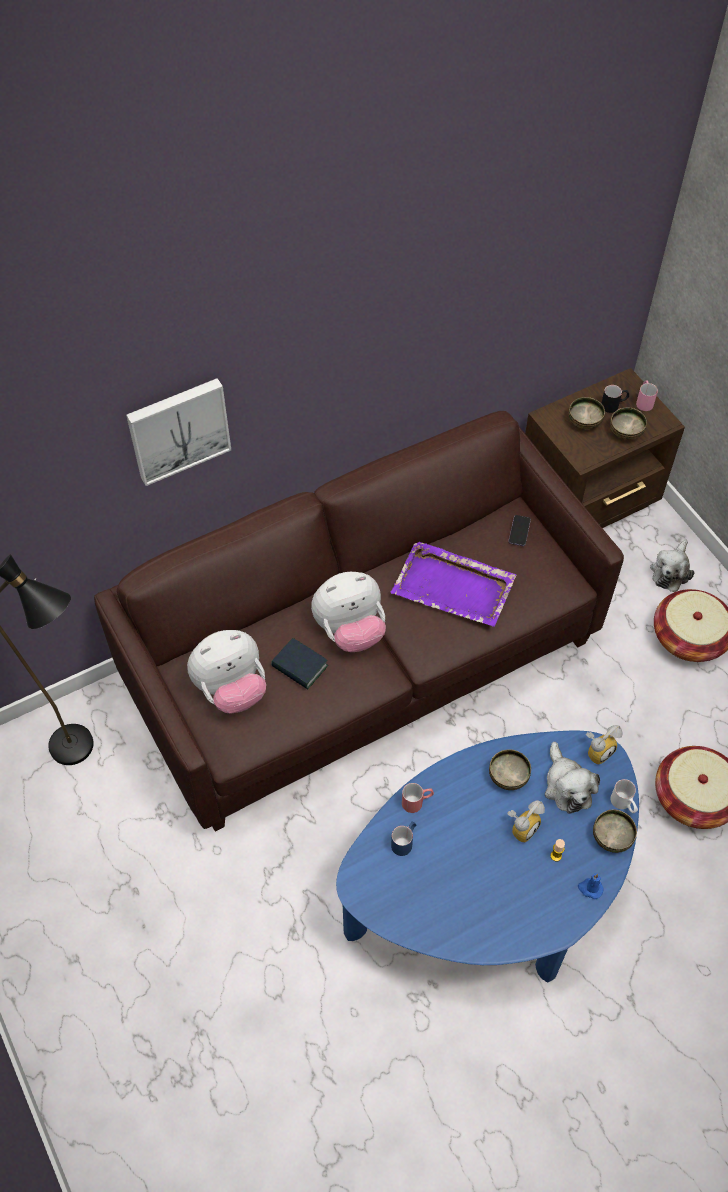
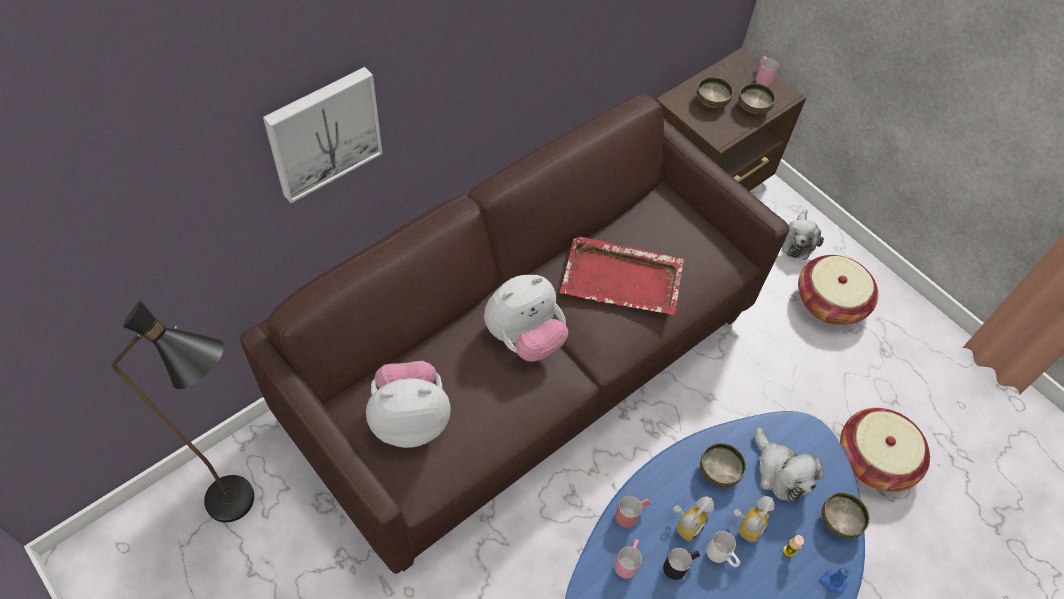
camera: 15 degrees left, 0 degrees up
plush toy [187,630,266,714] -> plush toy turned 150 degrees counterclockwise [366,361,451,448]
book [271,638,328,689] -> none
purple tray [391,542,517,627] -> red tray [560,236,684,315]
blue mug [391,822,417,856] -> pink mug [615,539,642,579]
phone [509,515,531,546] -> none
alarm clock [586,725,622,764] -> alarm clock moved to [672,496,714,541]
black mug [601,385,629,413] -> black mug moved to [663,548,700,580]
white mug [611,779,638,813] -> white mug moved to [707,531,741,568]

